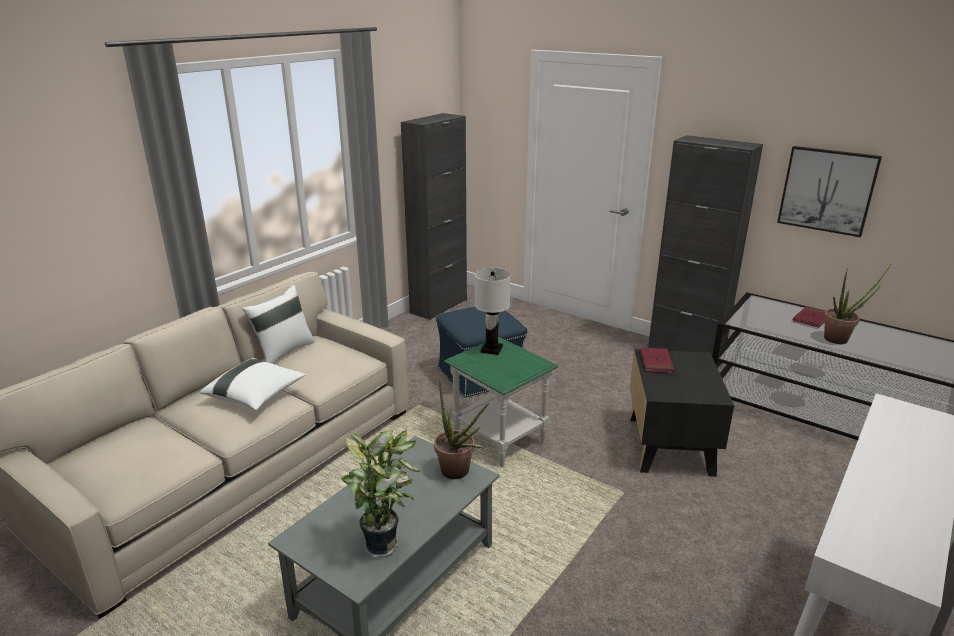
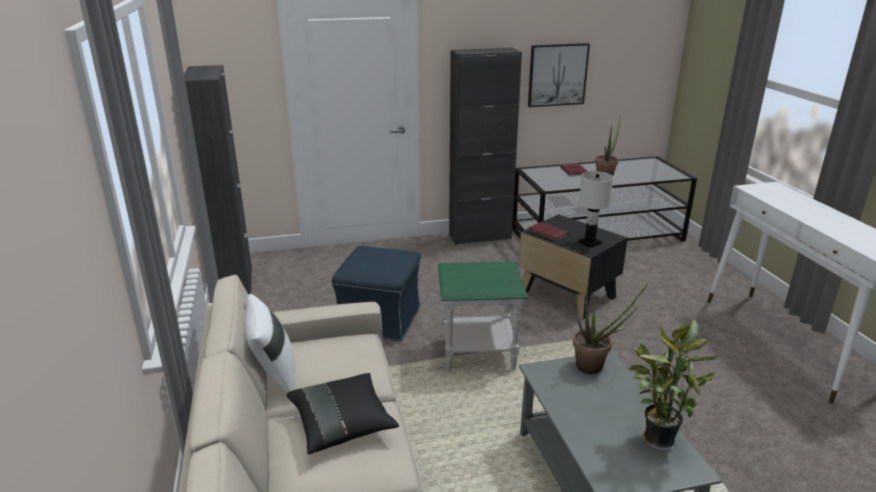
camera: 50 degrees left, 0 degrees up
white pillow [200,358,305,410] -> black pillow [286,373,399,455]
white table lamp [475,268,511,355] -> white table lamp moved to [579,171,614,248]

